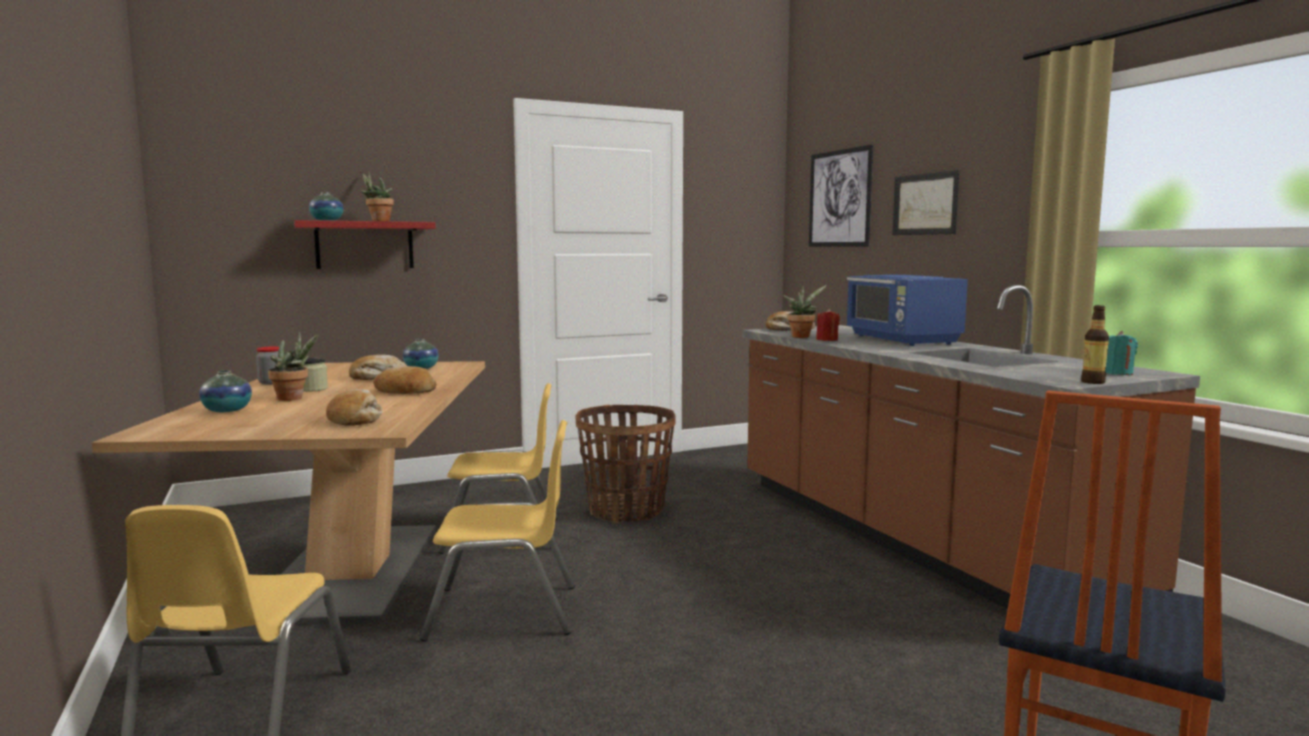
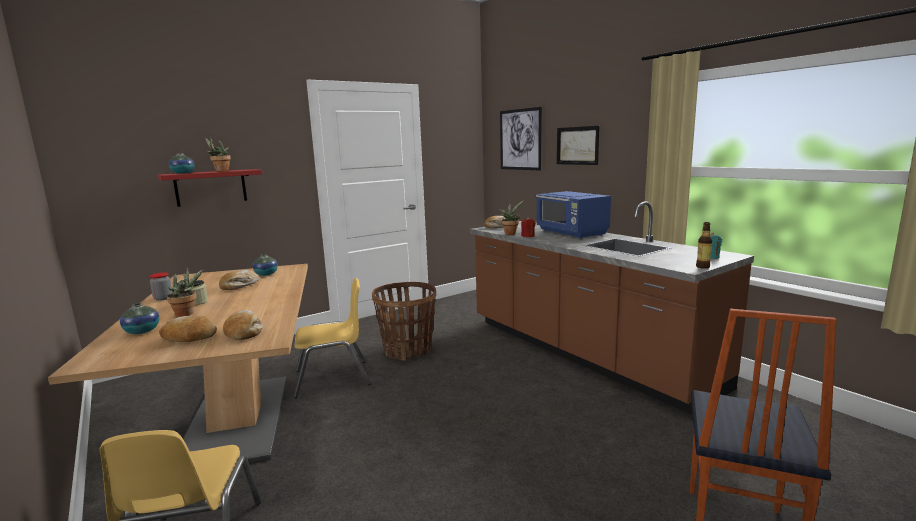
camera: 10 degrees left, 5 degrees up
bread [373,366,437,394] -> bread moved to [159,316,217,342]
yellow chair [420,420,575,642] -> none

